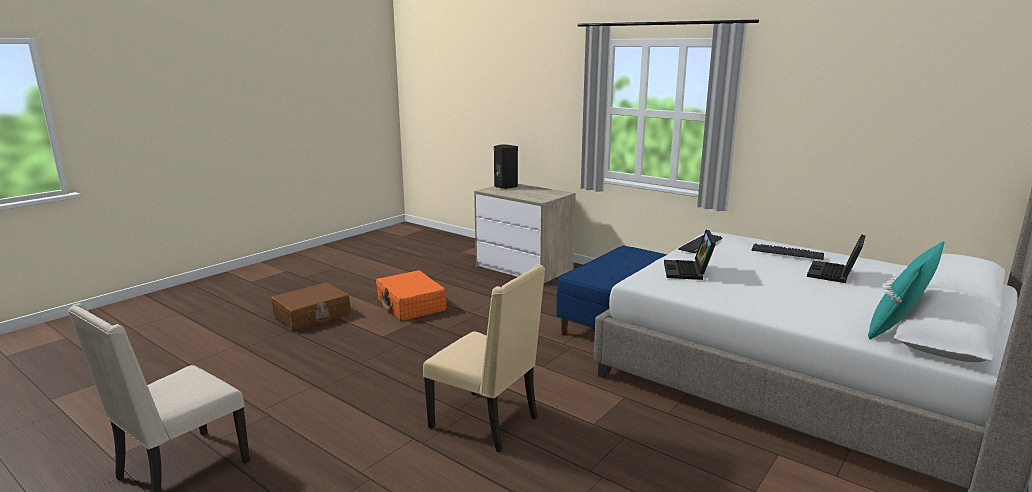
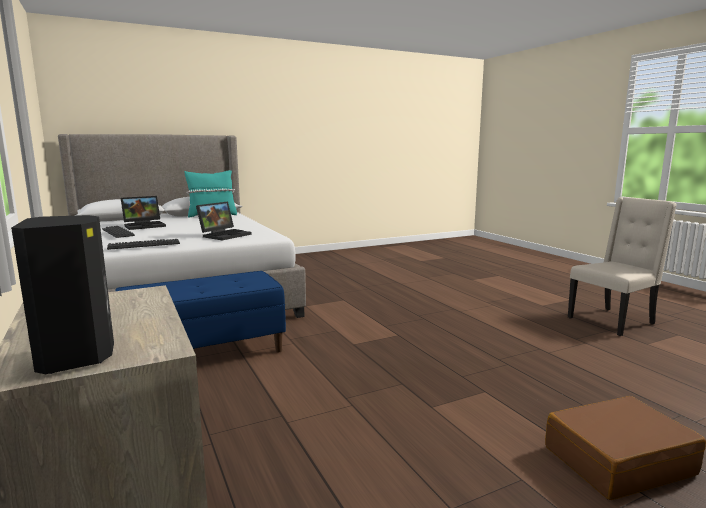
camera: 155 degrees left, 5 degrees down
orange suitcase [376,270,446,321] -> none
beige chair [423,264,545,453] -> none

